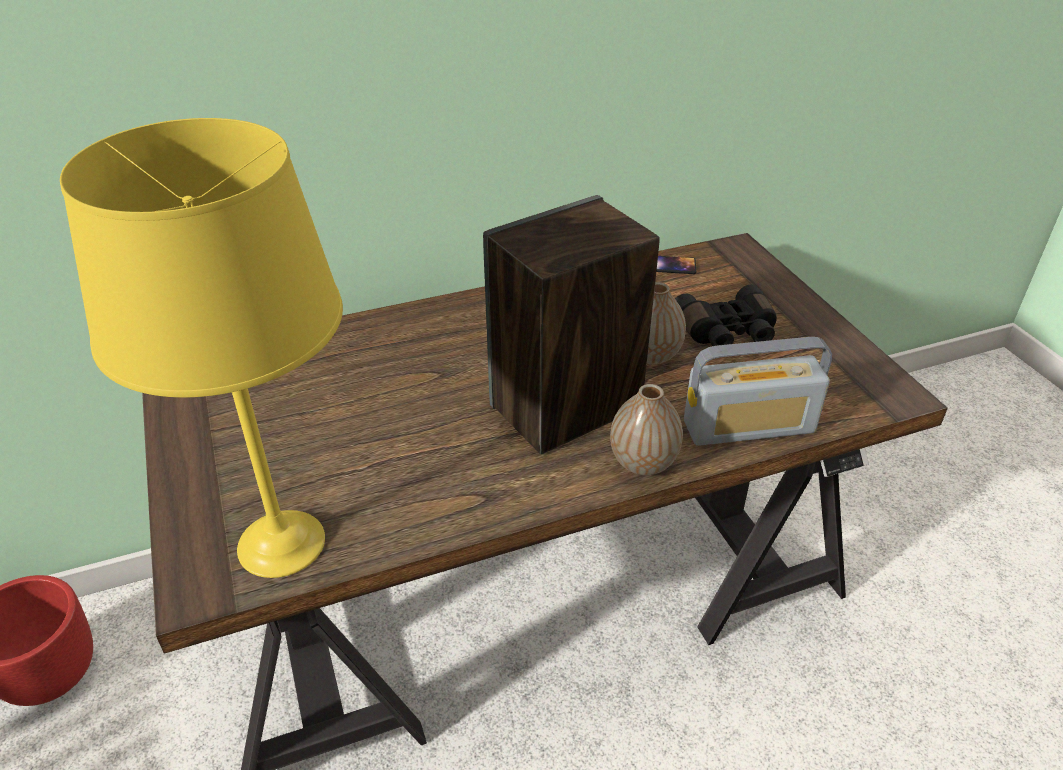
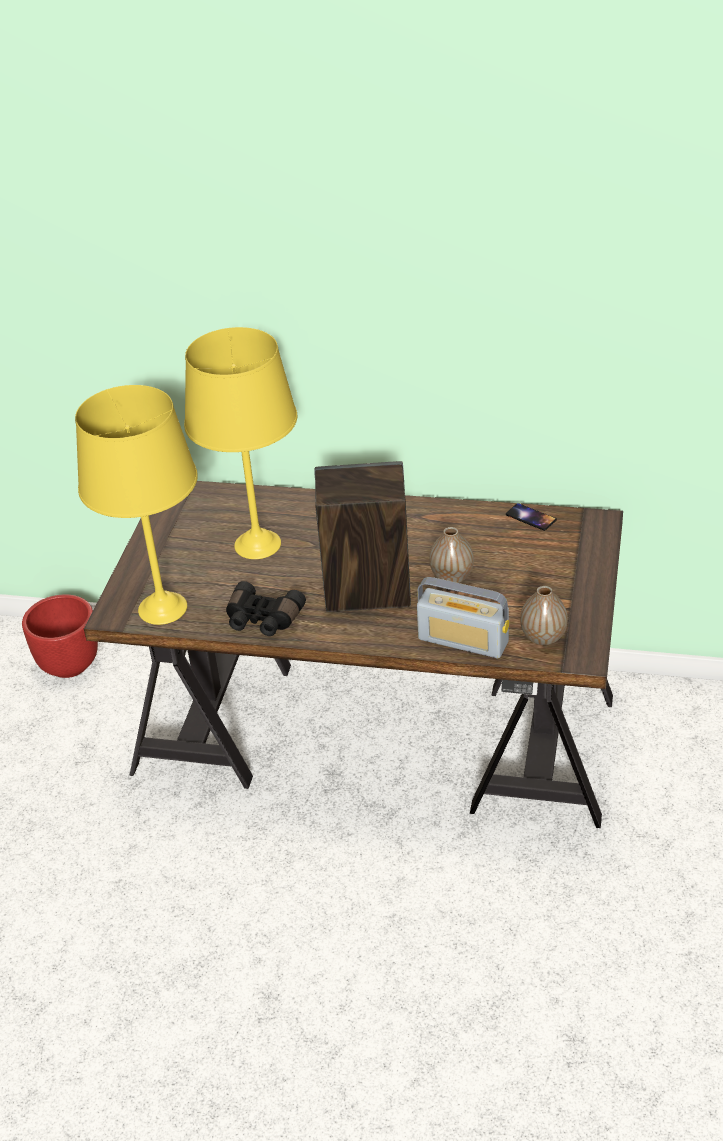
camera: 35 degrees right, 0 degrees up
vase [610,384,683,475] -> vase moved to [520,586,567,645]
black binoculars [675,284,777,346] -> black binoculars moved to [226,581,306,636]
none -> yellow table lamp [184,327,297,559]

